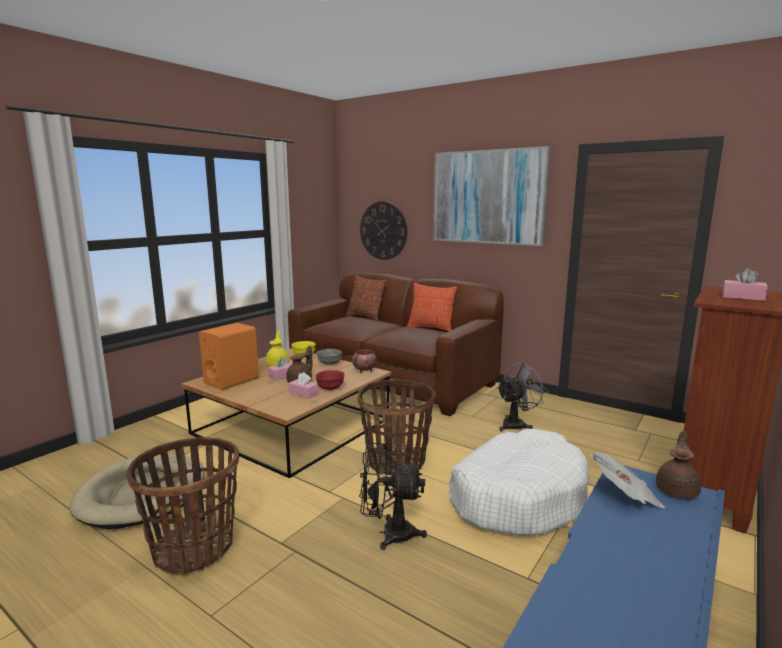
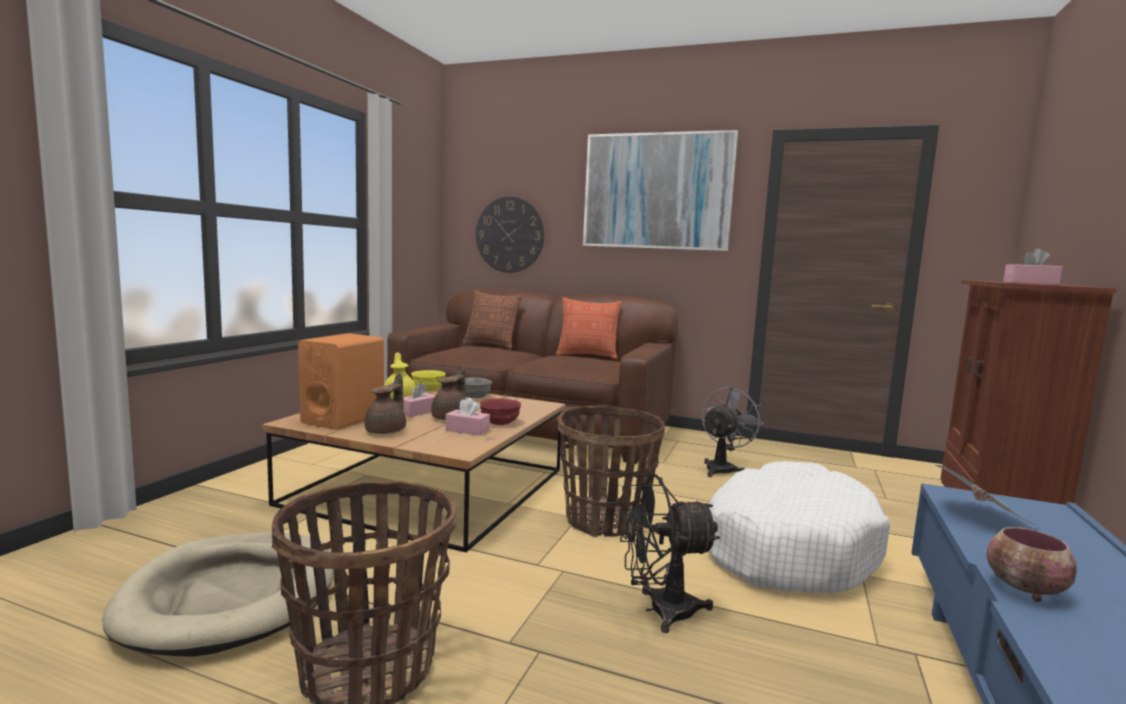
camera: 15 degrees left, 5 degrees down
bowl [352,350,377,373] -> bowl moved to [986,527,1077,602]
brown teapot [656,430,701,499] -> brown teapot moved to [364,373,406,434]

